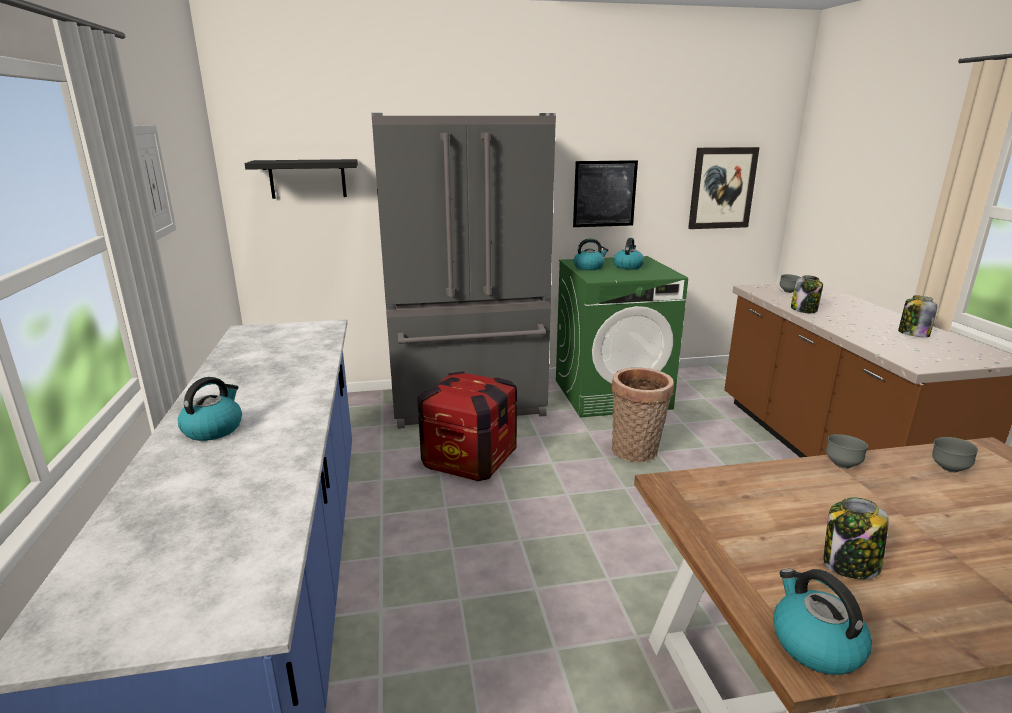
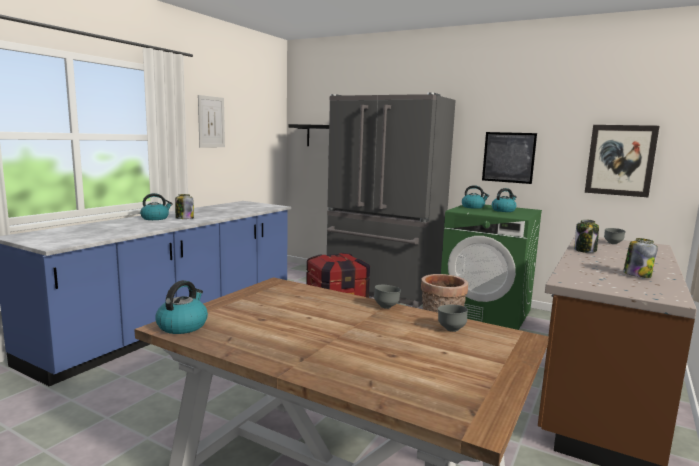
camera: 40 degrees right, 10 degrees down
jar [823,498,889,579] -> jar moved to [175,194,194,219]

